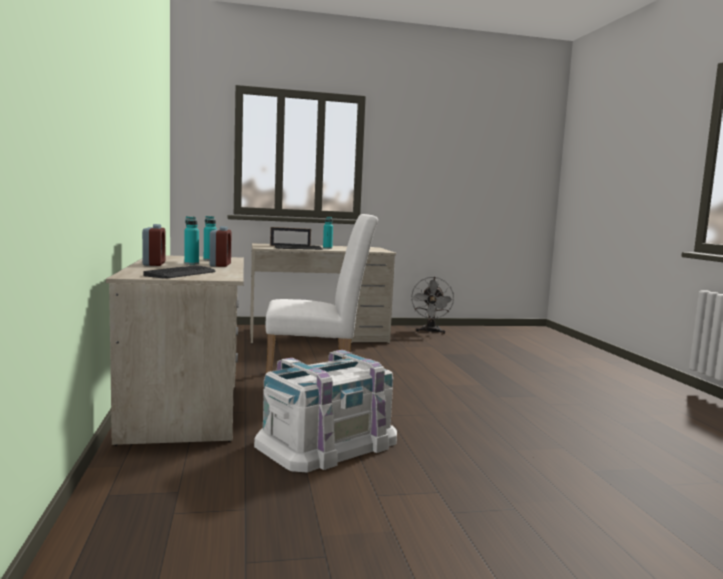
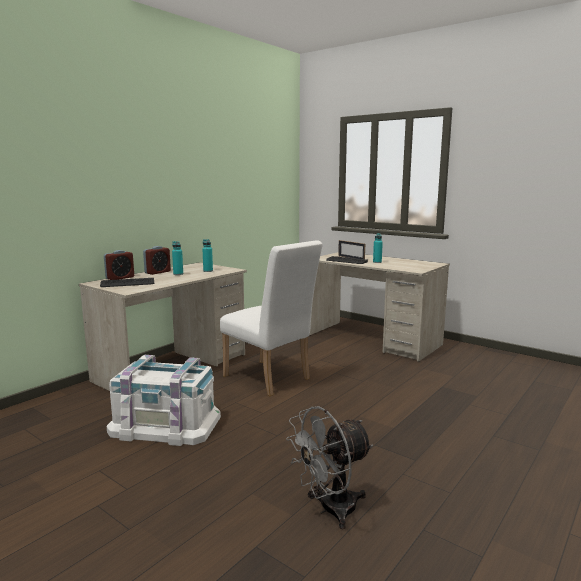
camera: 50 degrees right, 5 degrees up
alarm clock [210,226,231,267] -> alarm clock moved to [104,250,134,280]
grey fan [411,277,454,334] -> grey fan moved to [286,406,373,530]

